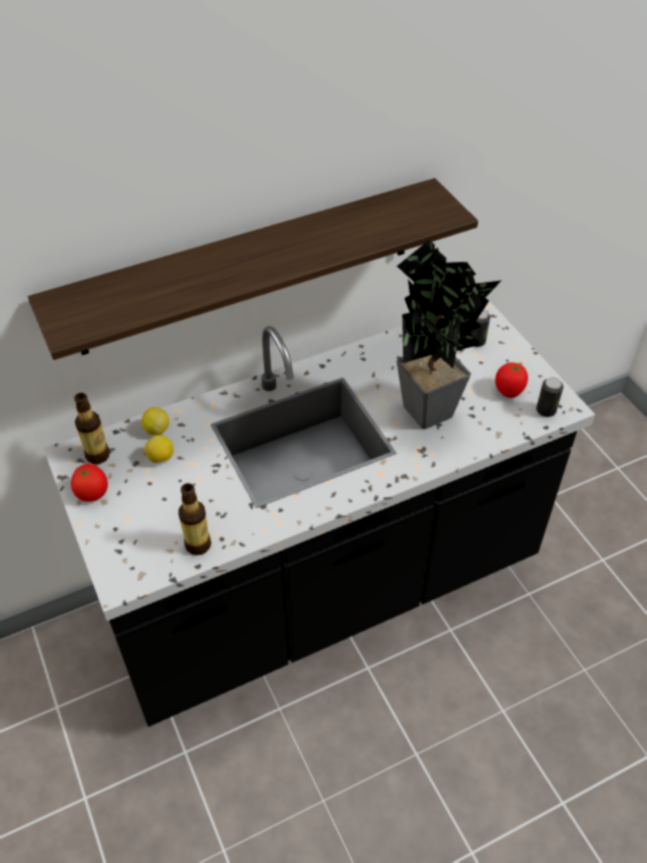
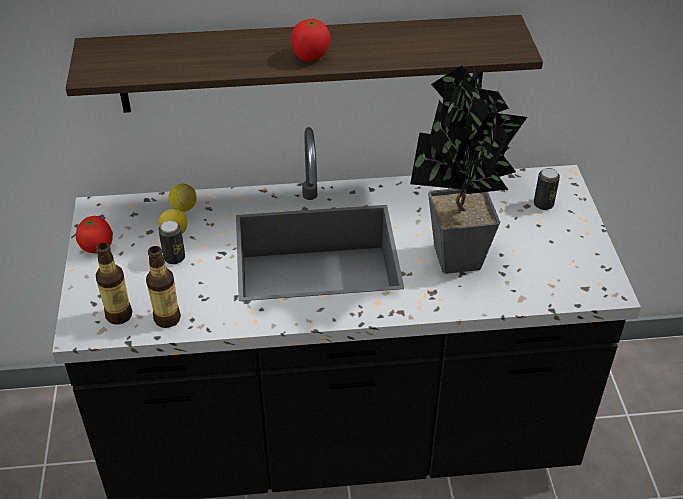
camera: 20 degrees right, 5 degrees down
bottle [74,393,110,464] -> bottle moved to [96,243,132,324]
tomato [495,362,528,398] -> tomato moved to [291,19,331,62]
can [536,377,563,417] -> can moved to [158,220,185,264]

